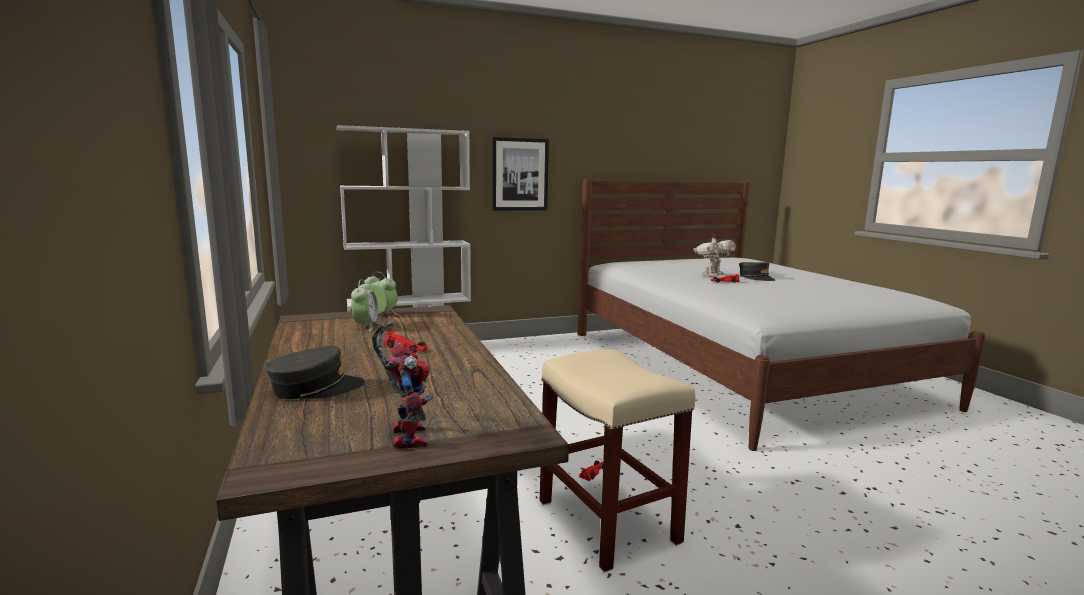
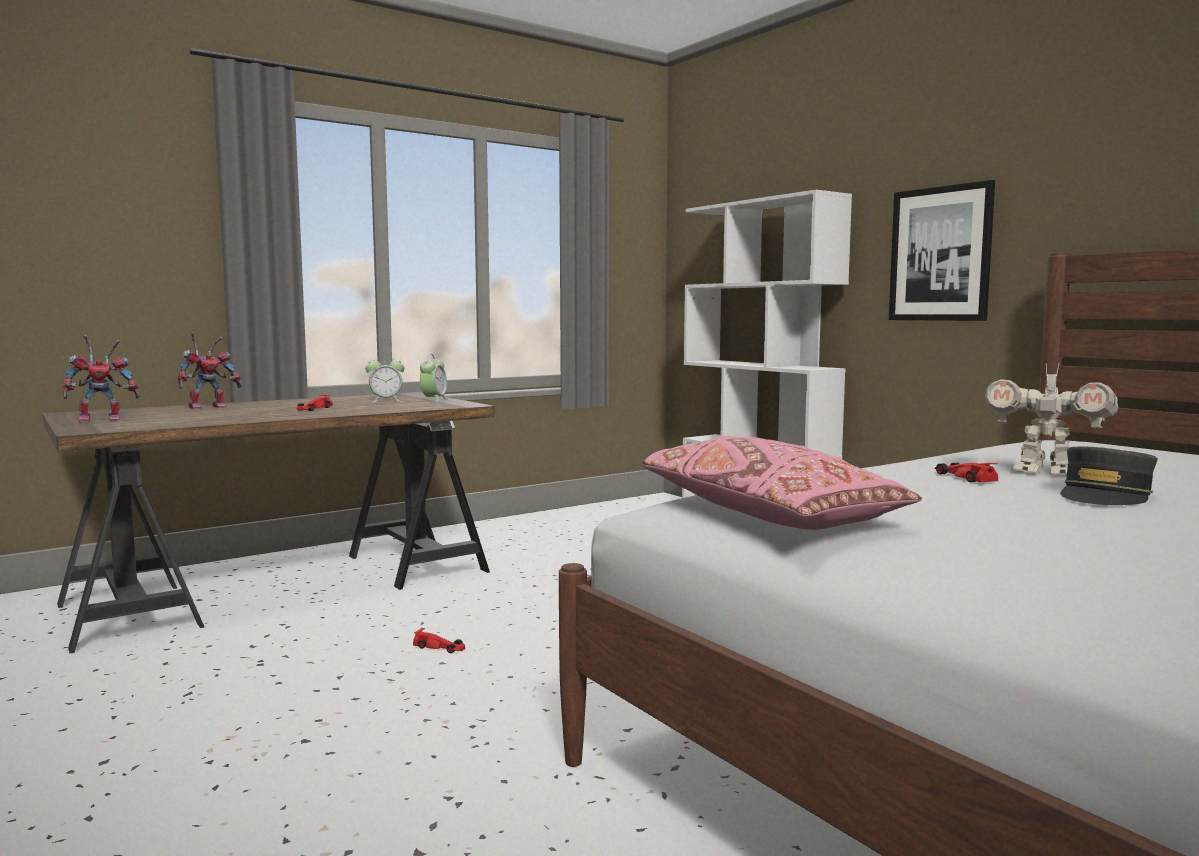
camera: 75 degrees right, 5 degrees down
grey cap [265,346,365,399] -> toy robot [178,332,242,409]
beige stool [540,350,695,573] -> none
none -> pink pillow [642,436,922,530]

